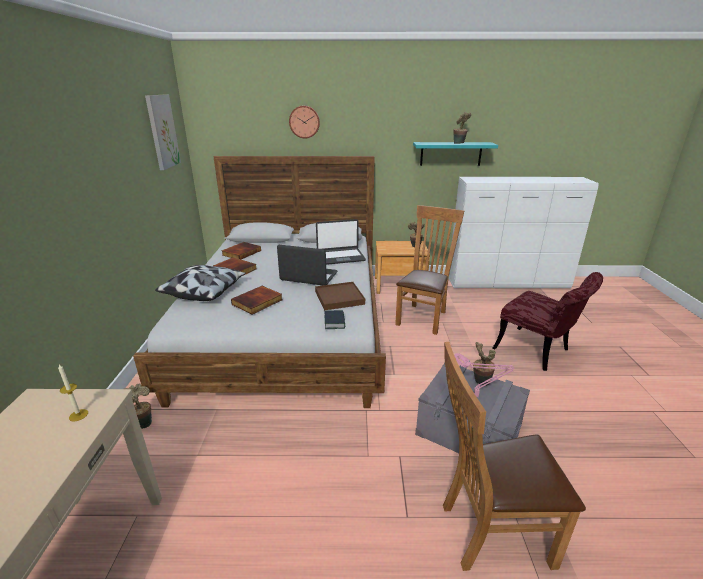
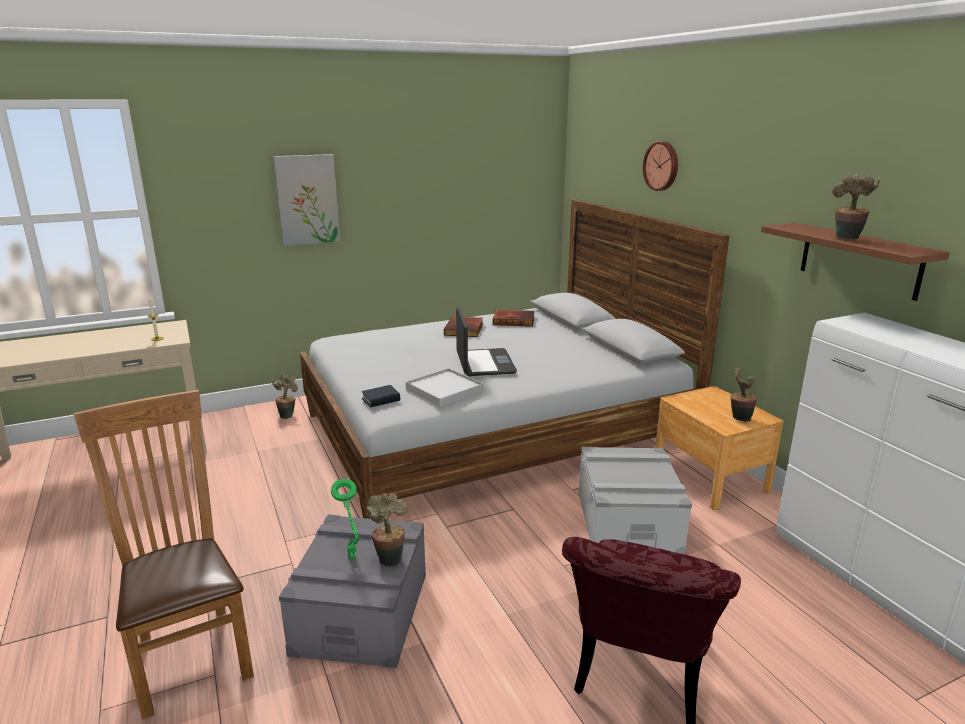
camera: 65 degrees right, 5 degrees down
picture [145,95,181,170] -> picture moved to [273,154,340,246]
pillow [155,265,246,301] -> none
book [231,286,283,315] -> none
brown tray [315,282,365,310] -> white tray [406,368,484,407]
laptop [316,219,366,265] -> none
brown chair [395,205,464,335] -> grey storage box [579,447,692,555]
turquoise shelf [413,142,498,166] -> brown shelf [761,223,950,301]
pink table lamp [454,353,514,397] -> green table lamp [331,479,361,559]

